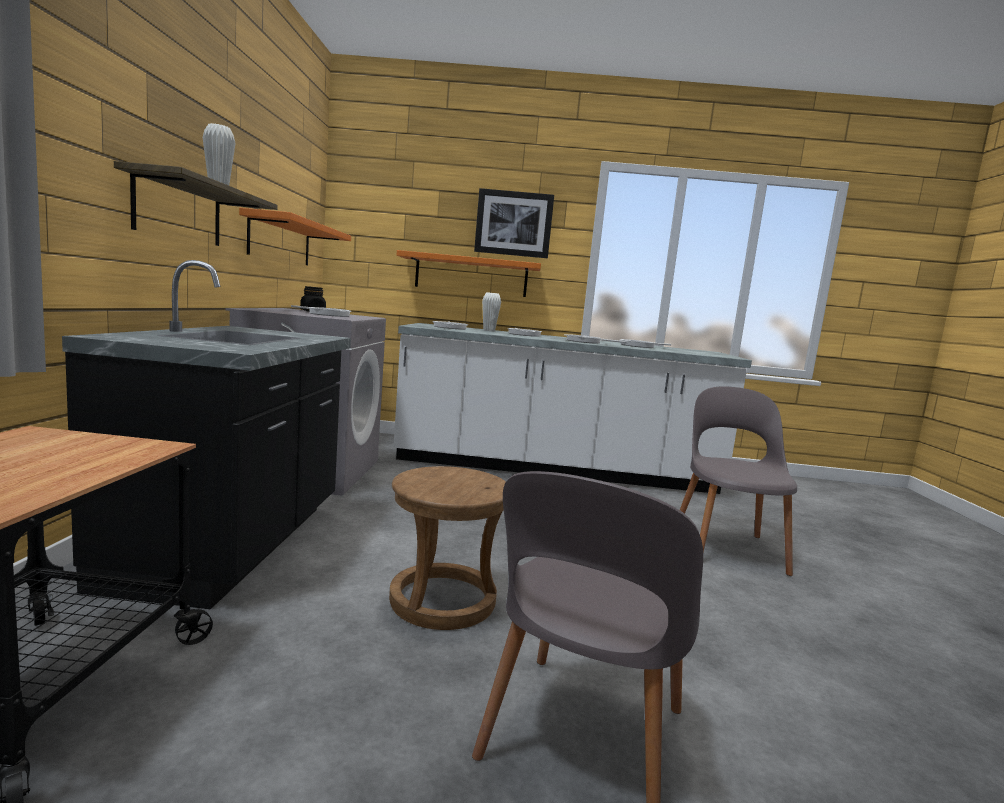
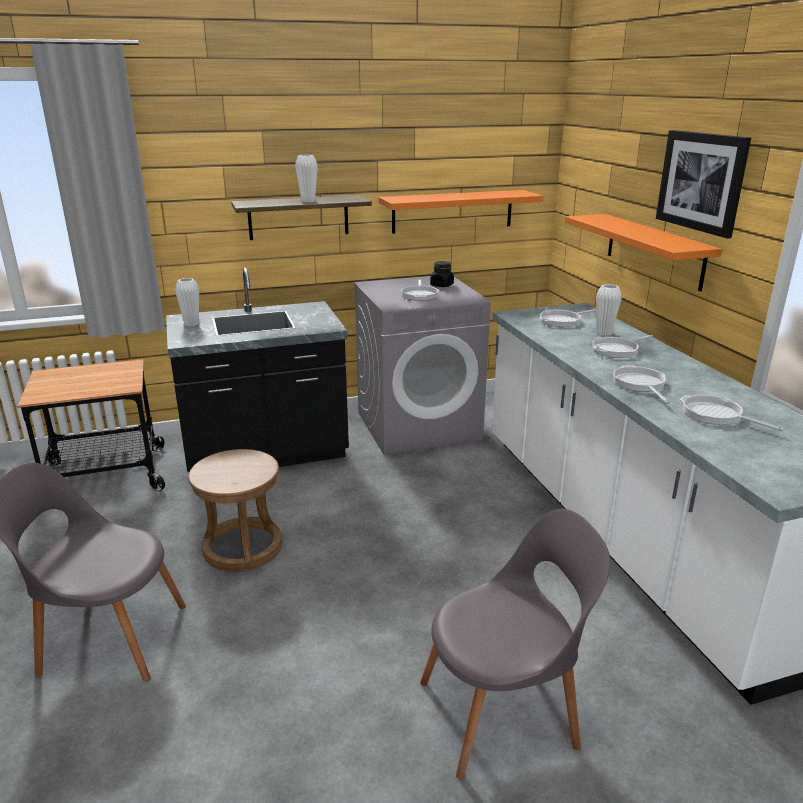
camera: 70 degrees right, 15 degrees up
none -> white vase [175,278,199,326]

